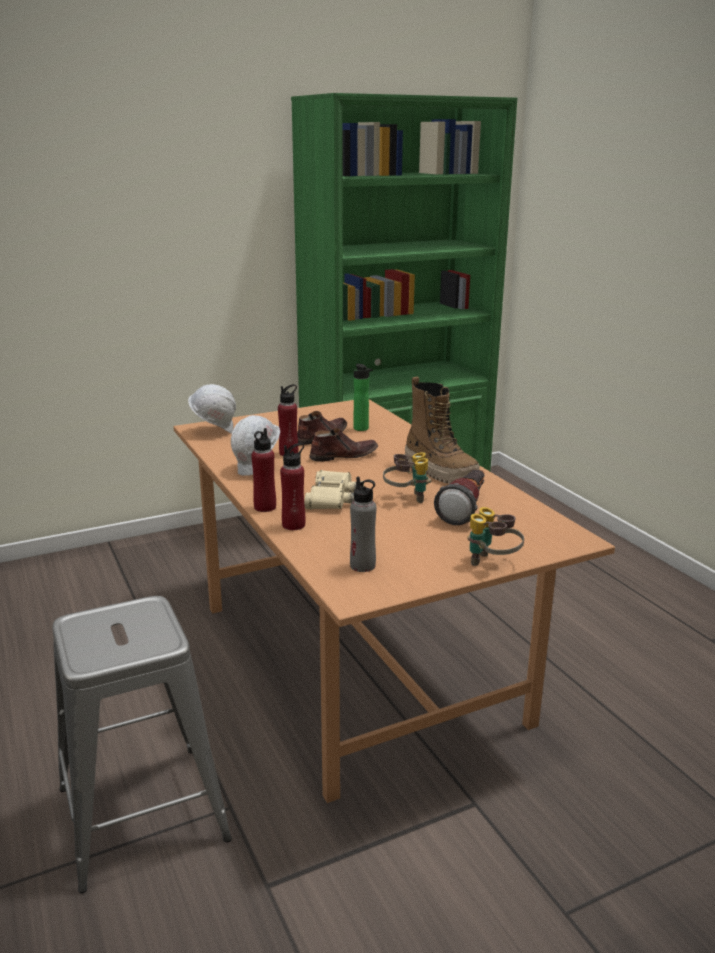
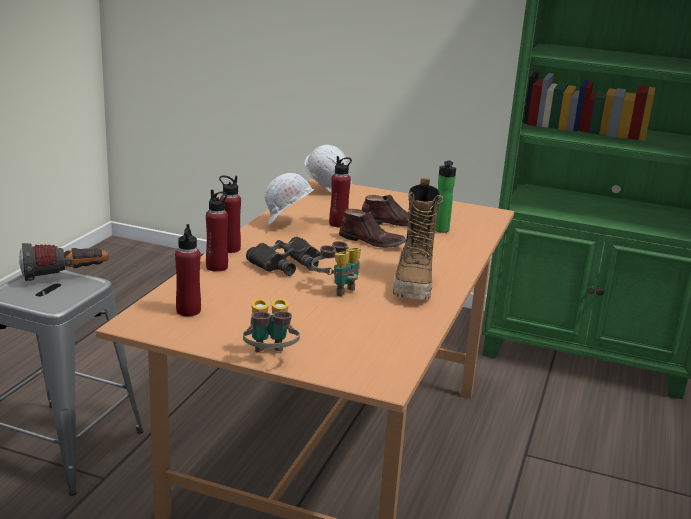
camera: 45 degrees right, 0 degrees up
beige binoculars [304,470,364,509] -> black binoculars [246,236,321,276]
grey bottle [350,477,377,572] -> red bottle [175,224,201,316]
flashlight [434,469,485,525] -> flashlight moved to [19,243,109,281]

